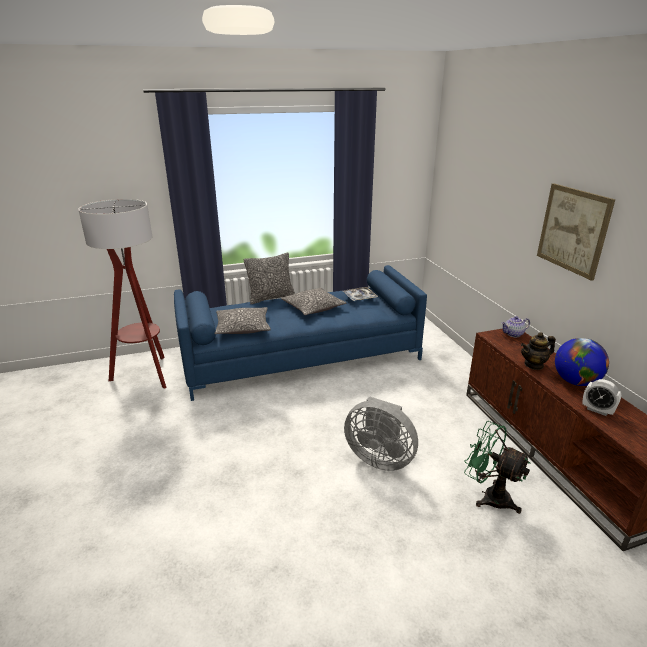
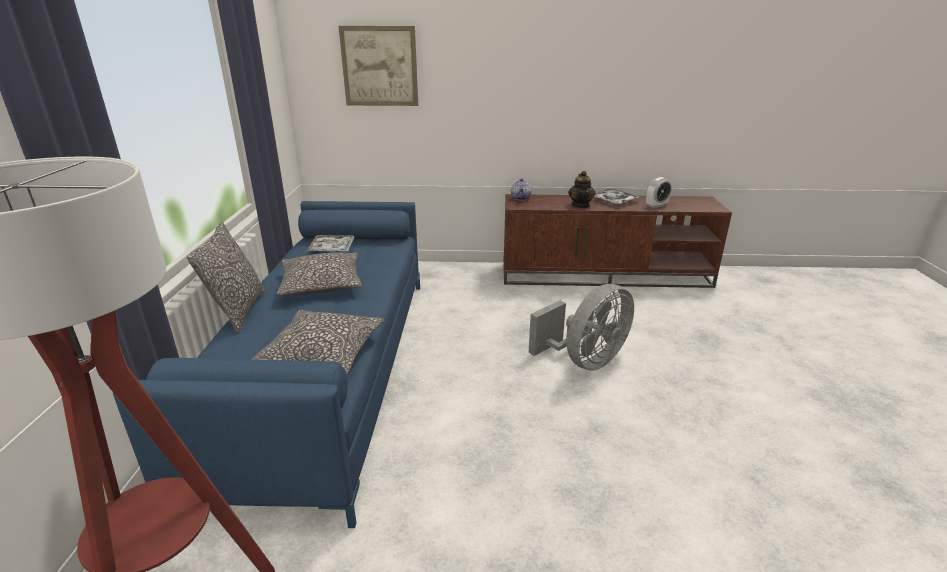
camera: 70 degrees left, 0 degrees up
green fan [464,421,531,514] -> none
picture [537,183,615,281] -> picture moved to [339,26,418,106]
globe [555,338,609,386] -> tray [595,188,640,204]

